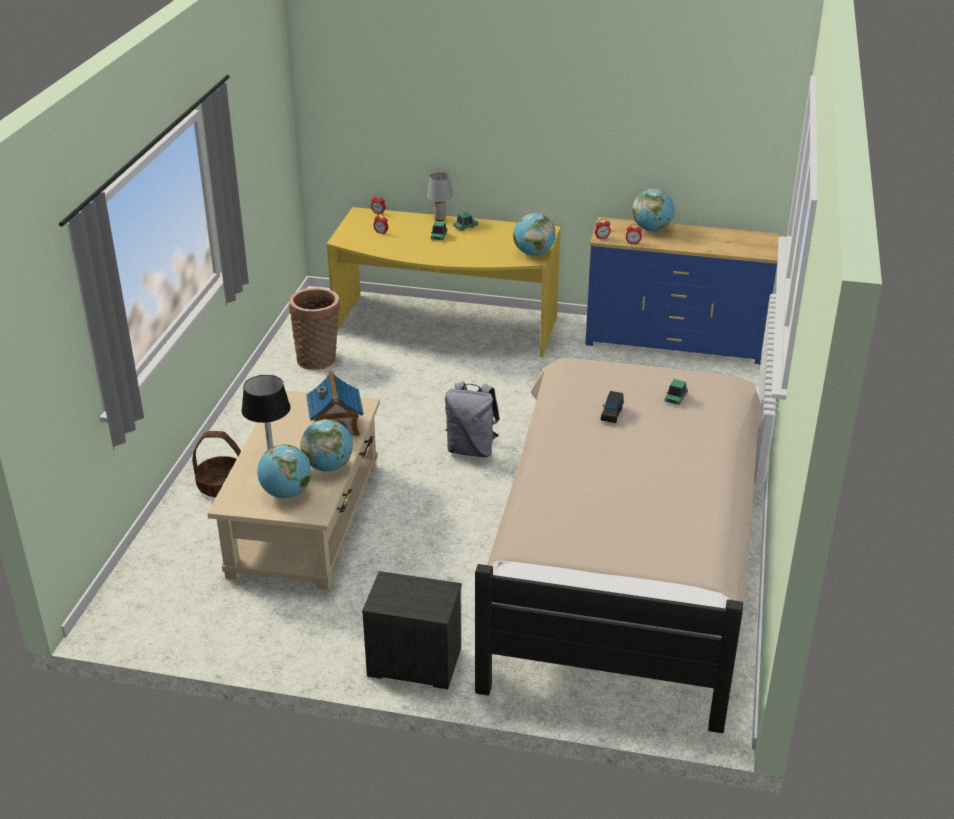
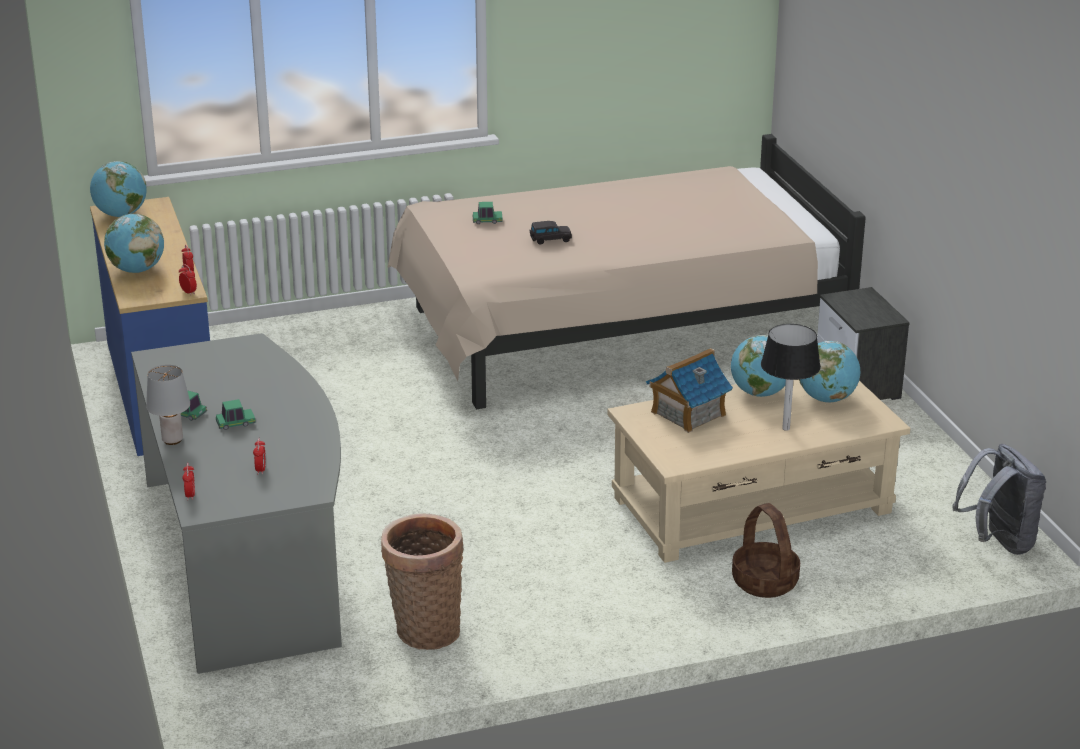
camera: 120 degrees left, 5 degrees down
yellow desk [327,207,561,357] -> grey desk [131,333,342,674]
grey backpack [445,382,500,457] -> grey backpack moved to [952,444,1046,555]
globe [513,213,556,256] -> globe moved to [90,161,147,217]

